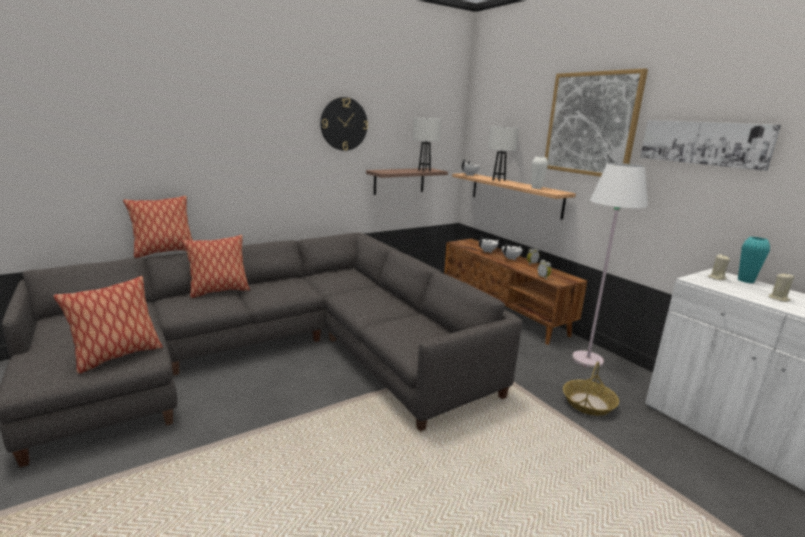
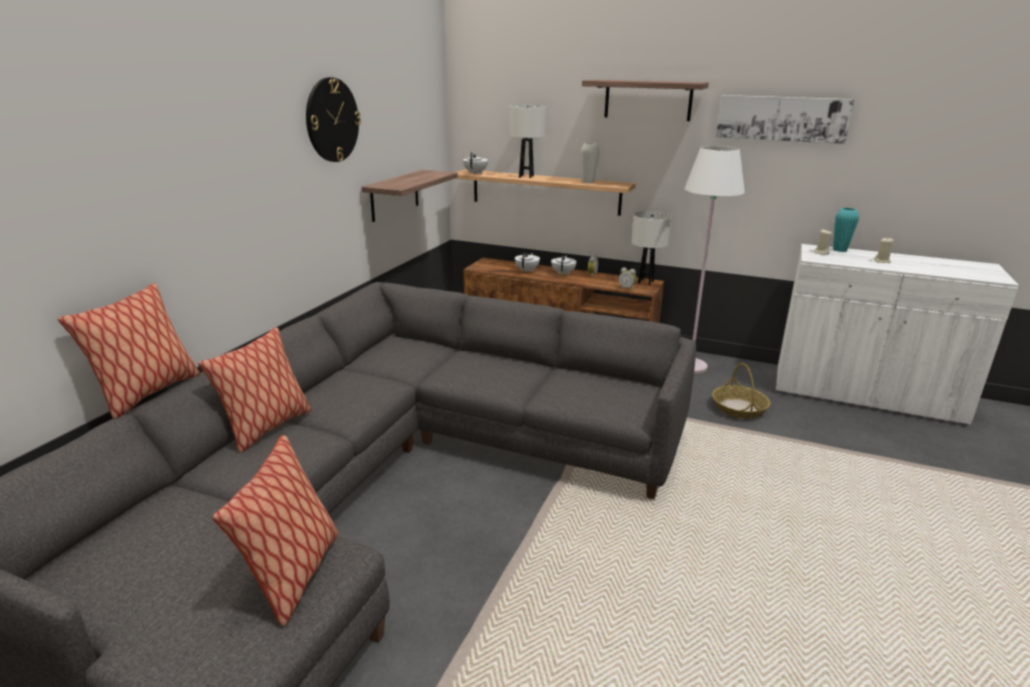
camera: 35 degrees left, 5 degrees up
white table lamp [413,118,441,171] -> white table lamp moved to [631,211,672,285]
picture [545,69,648,177] -> shelf [582,80,709,121]

